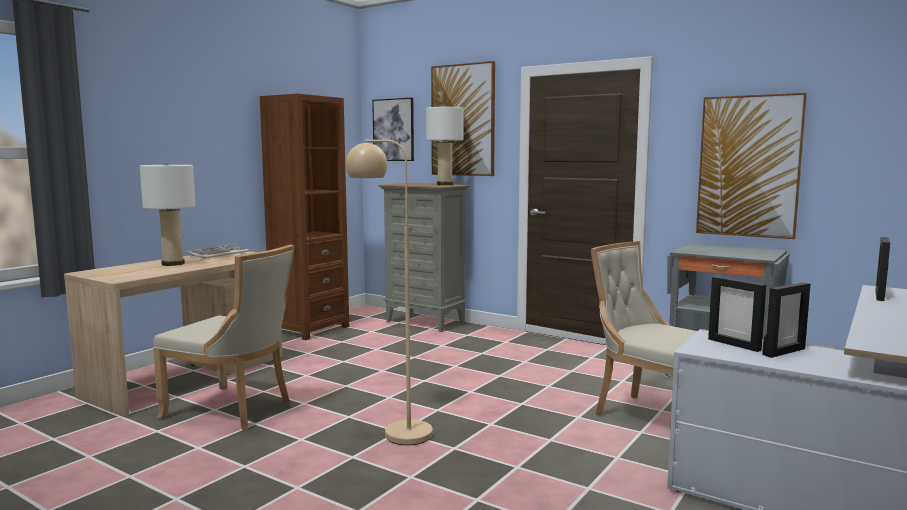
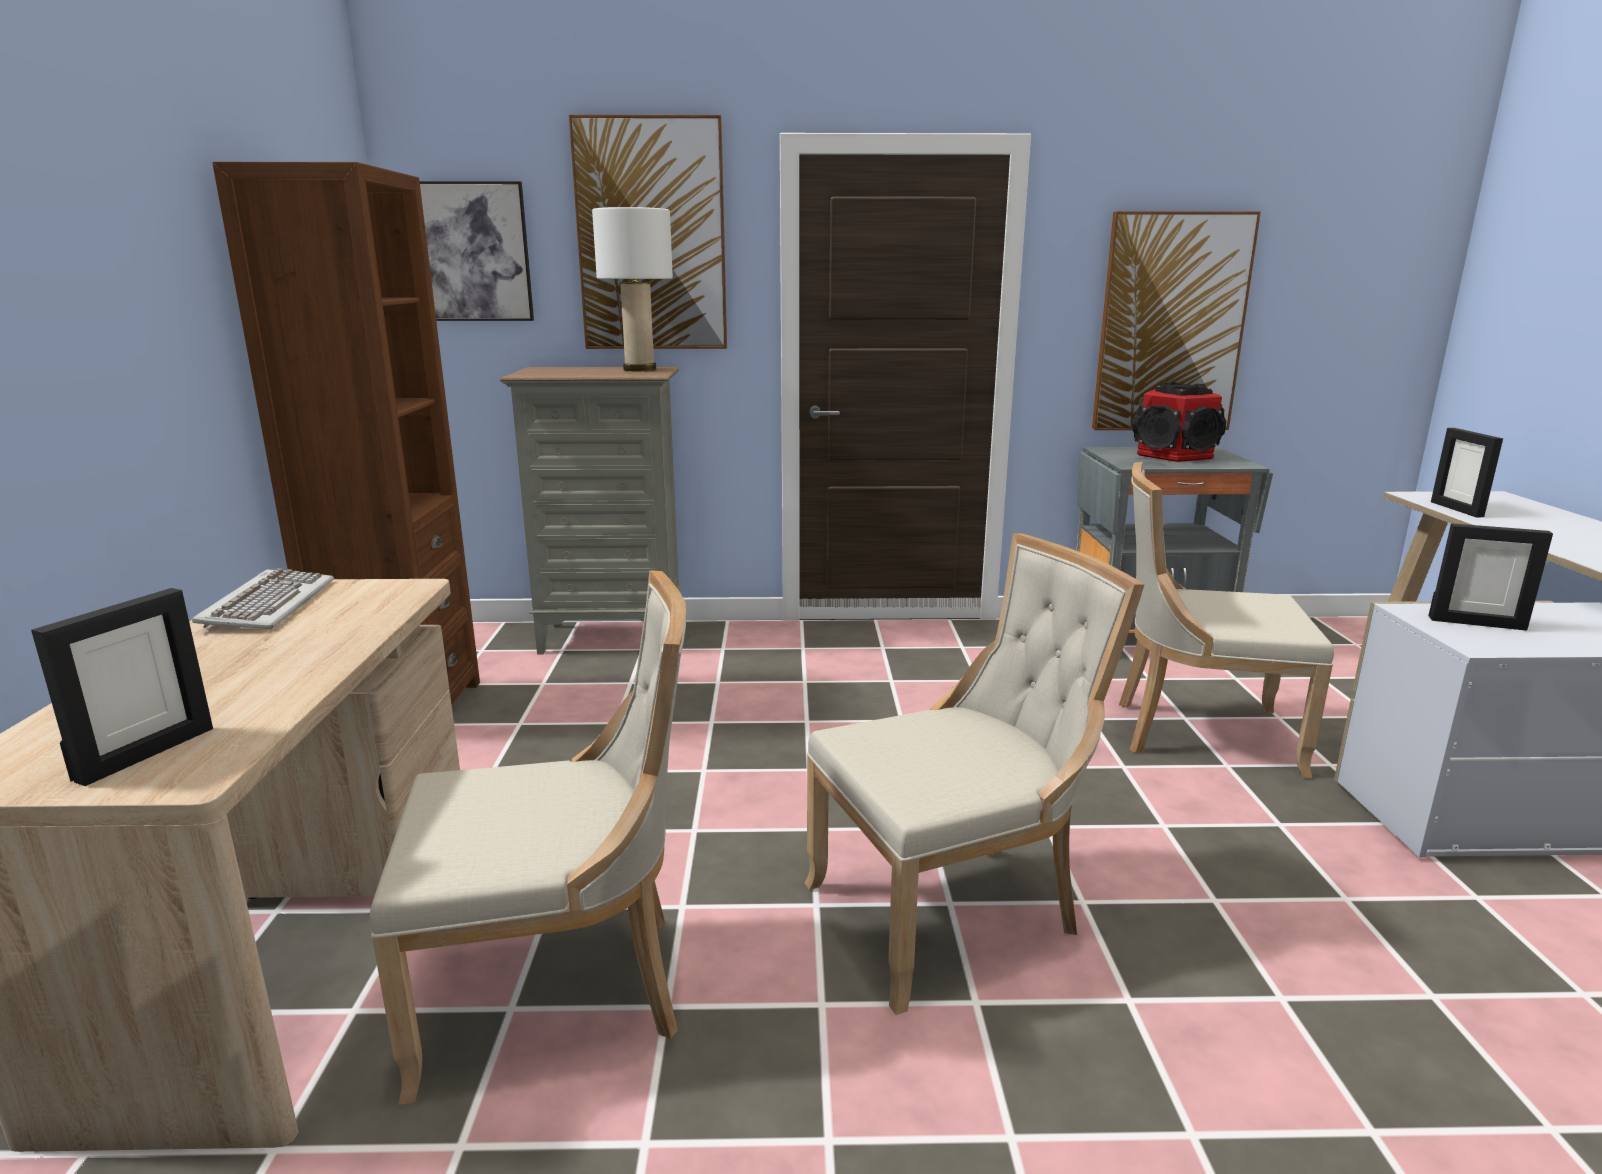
camera: 35 degrees left, 10 degrees up
white table lamp [140,164,195,266] -> none
beige floor lamp [346,139,433,445] -> beige chair [805,533,1144,1015]
picture frame [762,282,811,358] -> picture frame moved to [31,588,213,786]
none -> speaker [1132,382,1226,462]

